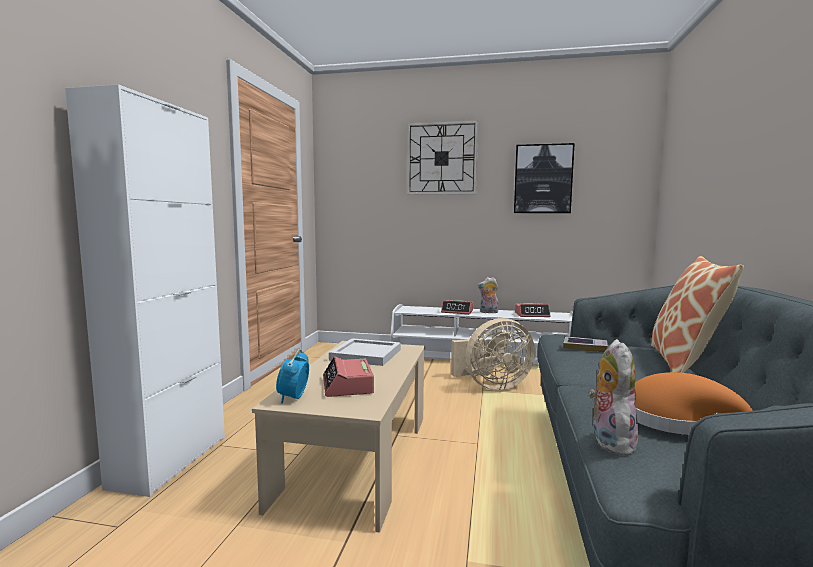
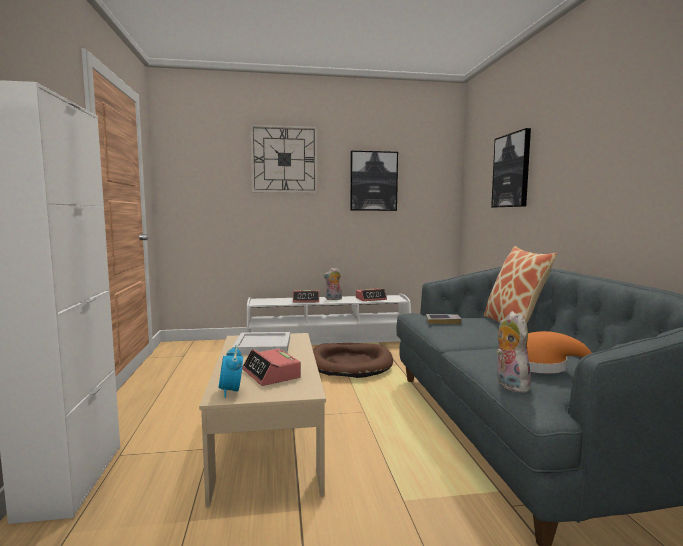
camera: 20 degrees left, 0 degrees up
beige fan [451,318,535,391] -> brown dog bed [313,343,393,378]
none -> picture [491,128,531,208]

